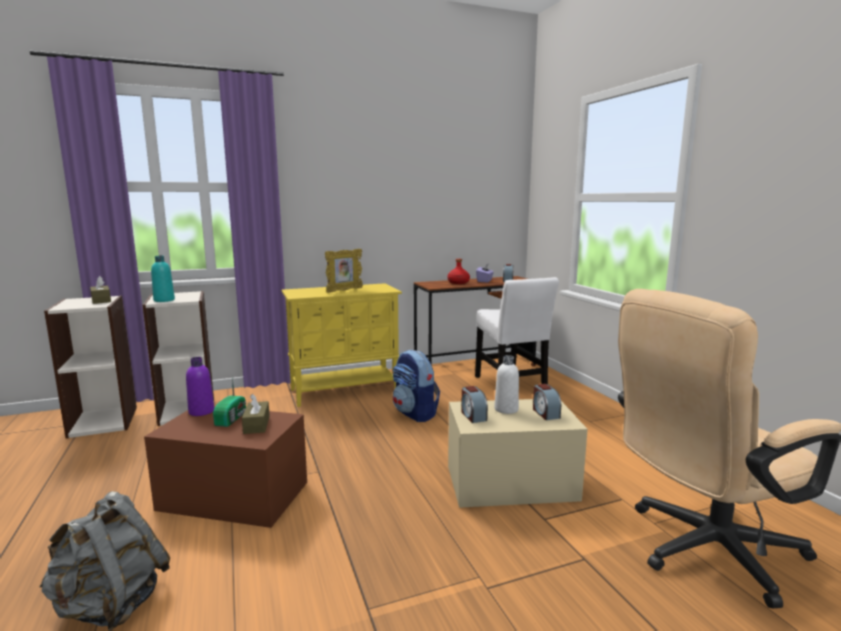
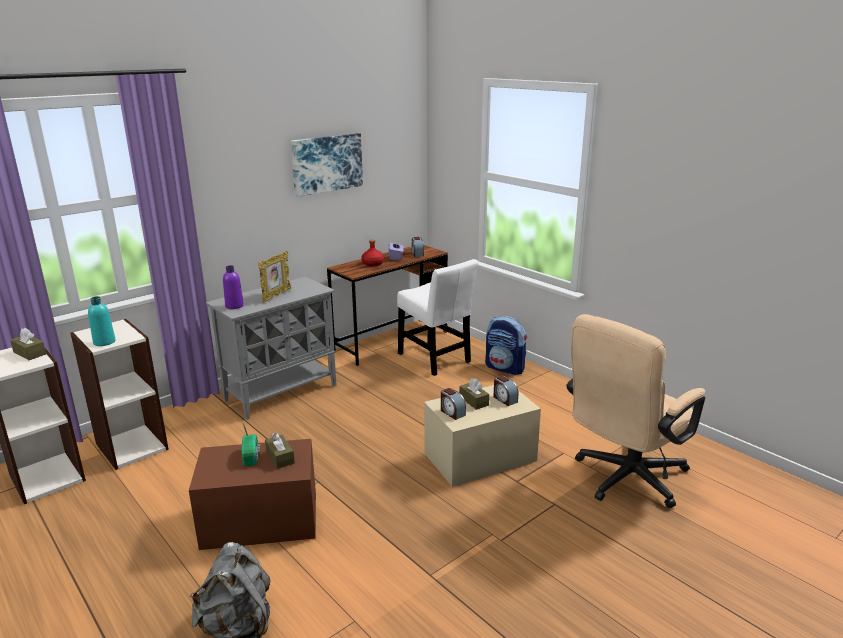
camera: 20 degrees left, 10 degrees up
purple bottle [186,357,214,416] -> purple bottle moved to [223,265,244,309]
yellow cabinet [282,283,402,407] -> grey cabinet [206,277,336,420]
backpack [392,350,440,422] -> backpack moved to [485,316,527,375]
white bottle [494,355,519,414] -> brown tissue box [459,378,489,410]
none -> picture [290,133,363,197]

